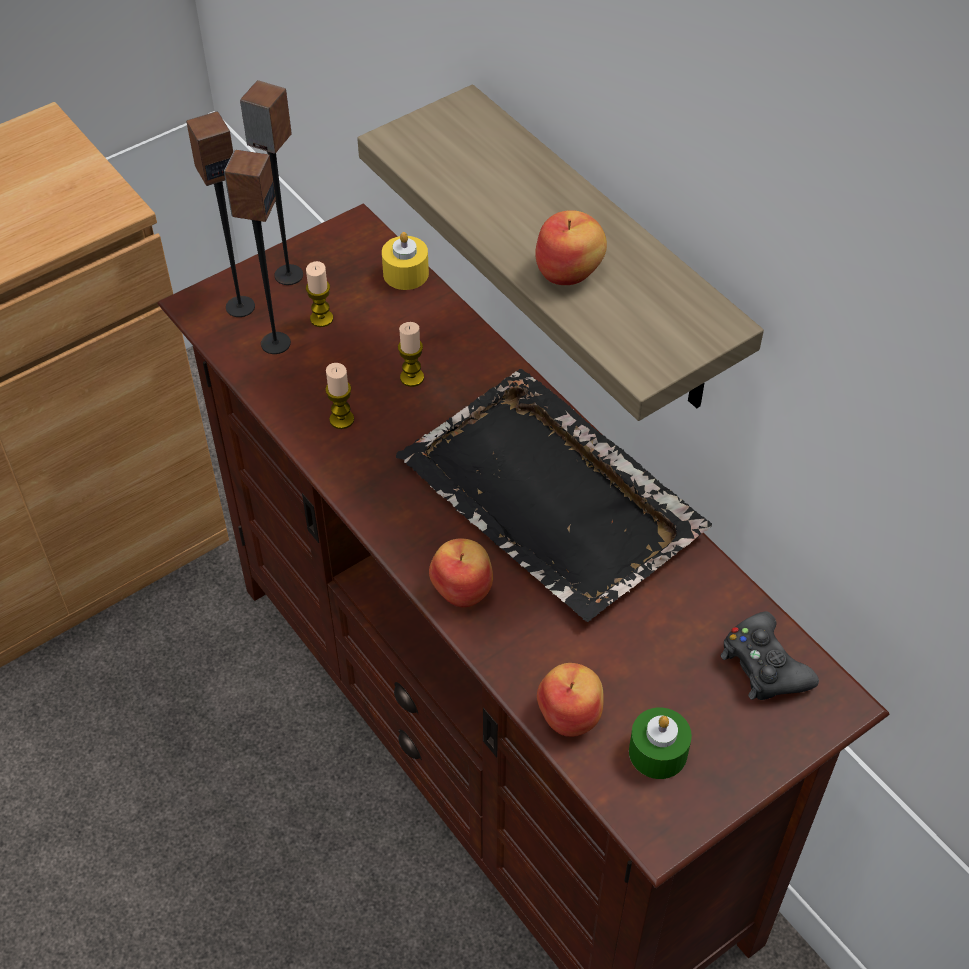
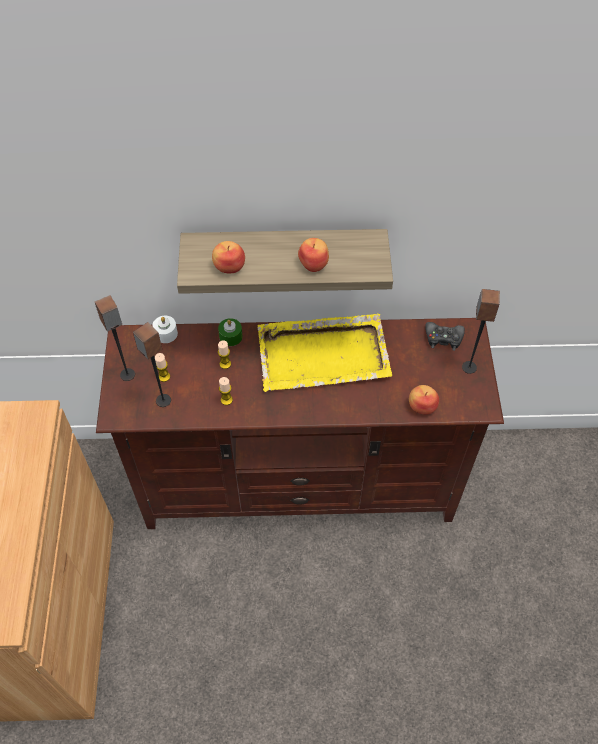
camera: 55 degrees left, 5 degrees up
speaker [186,111,255,317] -> speaker moved to [462,289,500,374]
yellow candle [382,232,429,290] -> white candle [152,316,178,343]
black tray [396,369,712,622] -> yellow tray [257,314,392,392]
apple [429,538,493,607] -> apple moved to [212,241,245,273]
green candle [629,708,692,779] -> green candle moved to [218,318,242,346]

